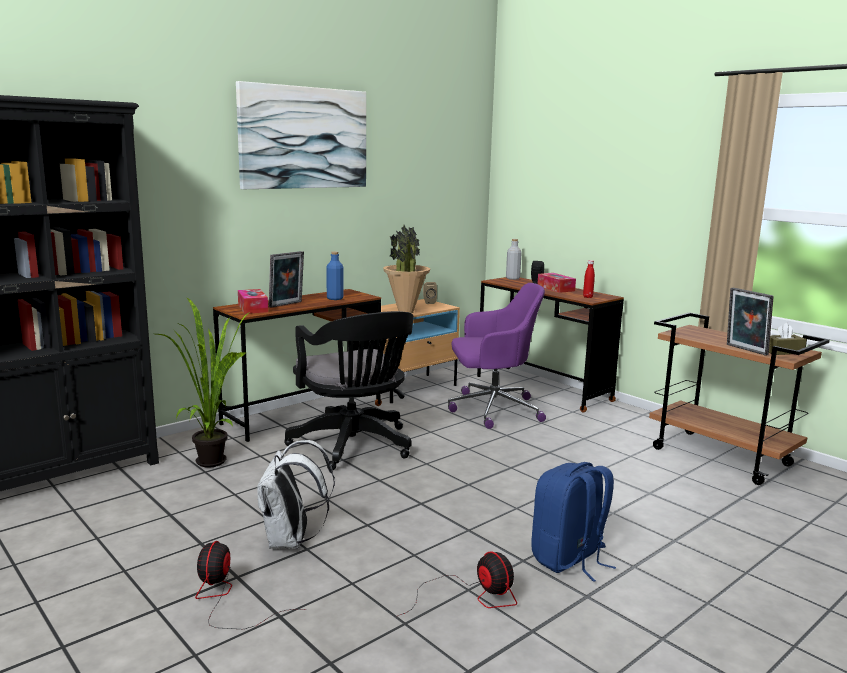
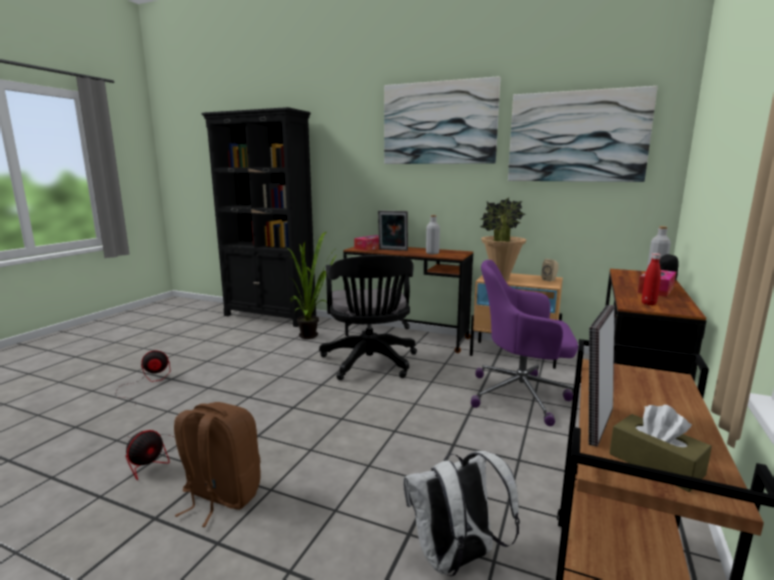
camera: 65 degrees right, 0 degrees up
white backpack [257,440,335,549] -> white backpack moved to [403,451,520,576]
black office chair [284,311,414,470] -> black office chair turned 45 degrees counterclockwise [319,255,417,380]
blue bottle [326,252,344,300] -> grey bottle [426,215,440,254]
purple office chair [448,283,546,429] -> purple office chair turned 135 degrees clockwise [471,260,578,426]
blue backpack [531,462,616,582] -> brown backpack [174,402,261,527]
none -> picture [508,86,658,182]

